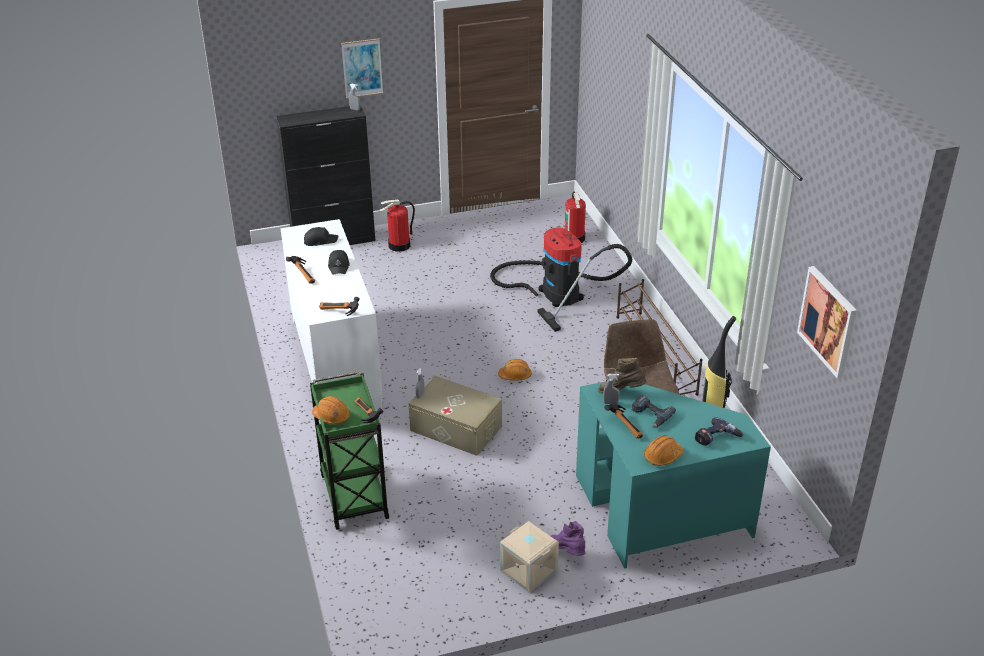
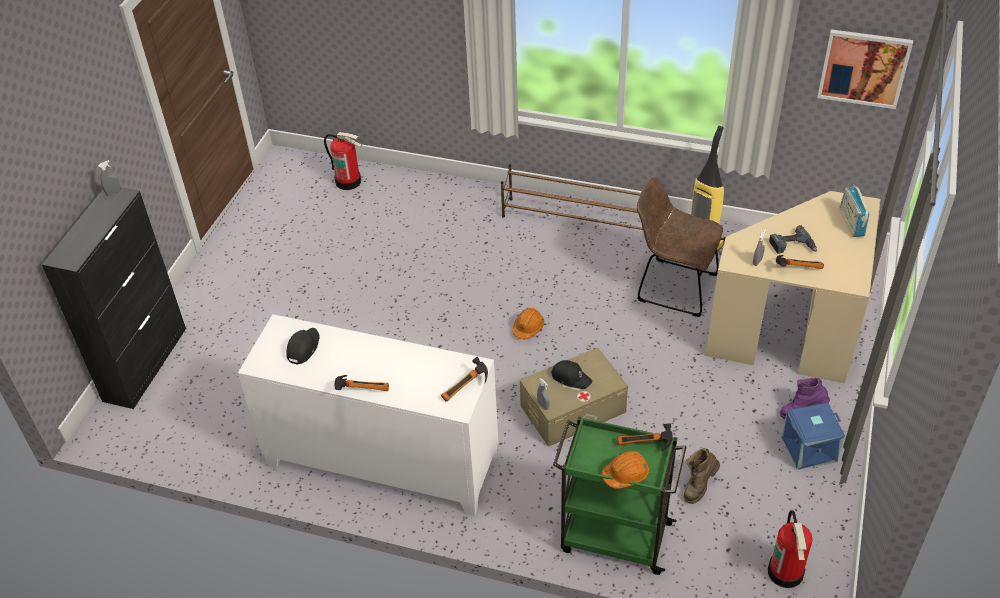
camera: 55 degrees left, 10 degrees up
black cap [328,250,350,275] -> black cap moved to [551,360,592,389]
picture [341,38,383,98] -> none
fire extinguisher [379,200,415,252] -> fire extinguisher moved to [767,510,812,588]
vacuum cleaner [490,227,632,332] -> none
beige storage box [500,521,559,593] -> blue storage box [781,403,845,470]
turquoise desk [576,381,771,569] -> beige desk [705,191,880,383]
brown boot [598,358,647,394] -> brown boot moved to [683,448,720,504]
orange hard hat [644,435,683,466] -> none
power drill [695,417,743,446] -> radio [840,185,870,237]

